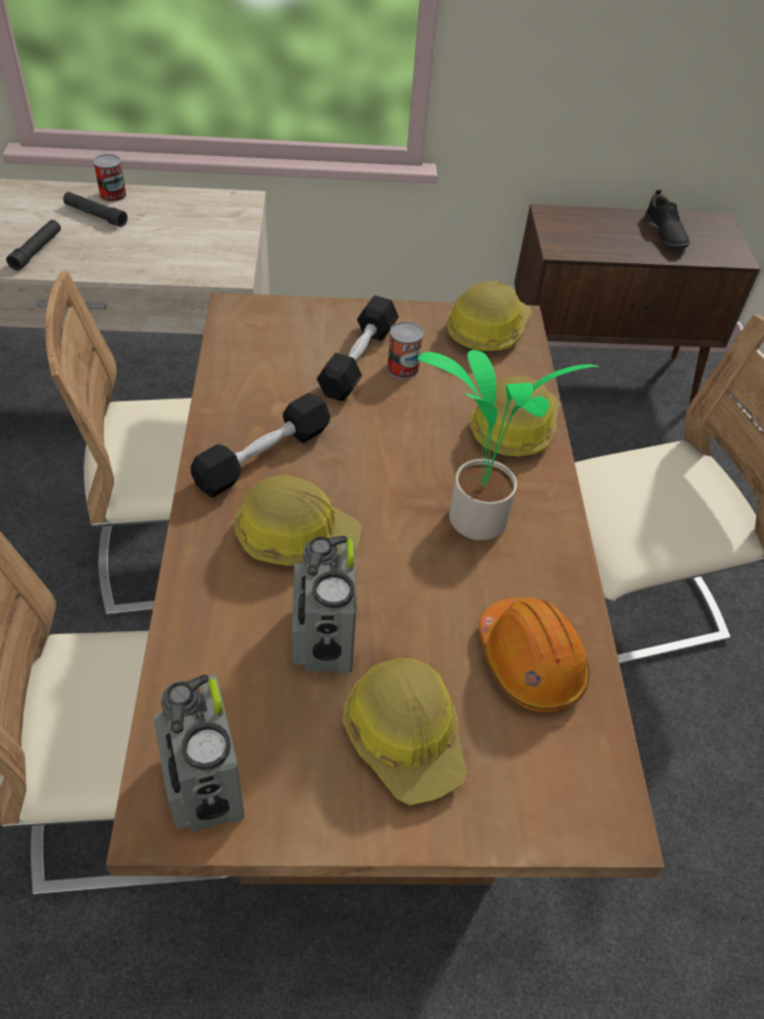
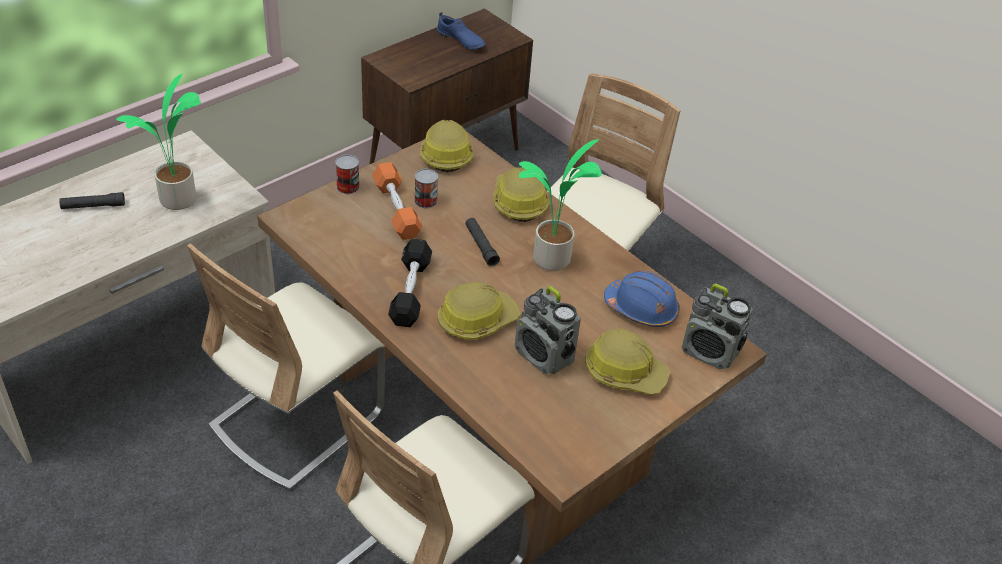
camera: 40 degrees left, 5 degrees down
black flashlight [6,220,61,271] -> black flashlight moved to [465,218,500,266]
can [93,154,127,202] -> can moved to [335,155,360,194]
radio [153,674,244,832] -> radio moved to [682,284,753,370]
black dumbbell [317,295,399,401] -> orange dumbbell [372,162,423,240]
orange hard hat [479,598,590,712] -> blue hard hat [604,271,680,327]
black shoe [645,190,690,248] -> blue shoe [437,12,486,50]
none -> potted plant [116,73,201,210]

